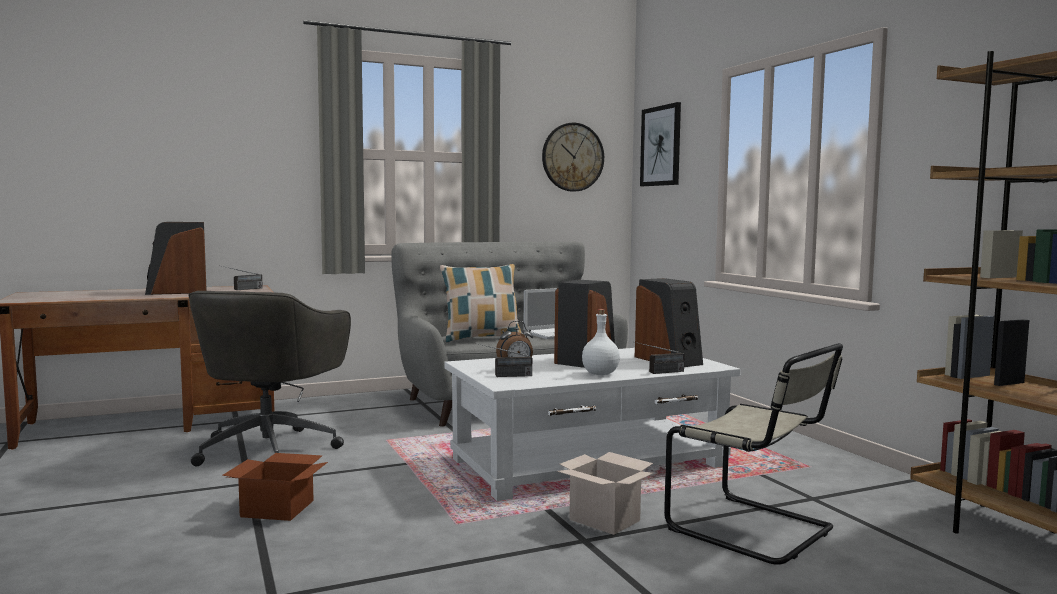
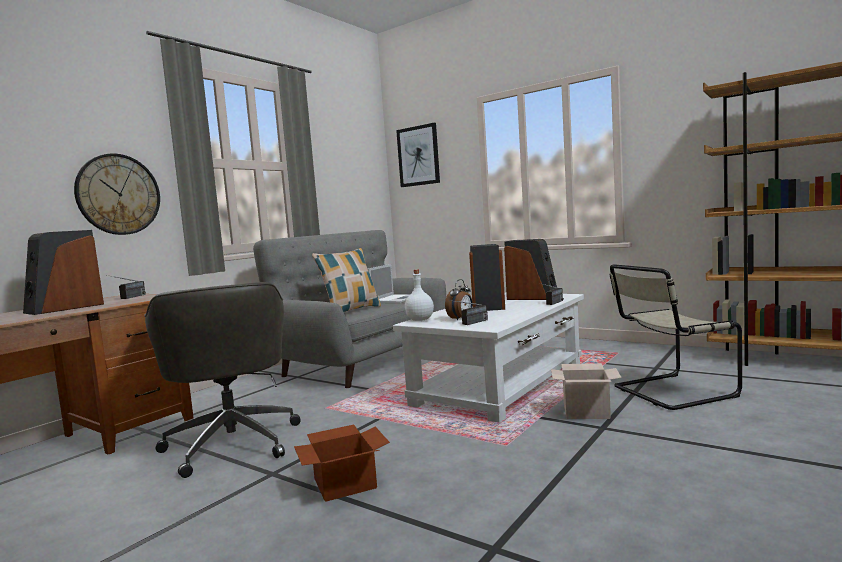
camera: 30 degrees left, 0 degrees up
wall clock [542,123,604,192] -> wall clock moved to [74,154,160,235]
white bottle [582,309,620,375] -> white bottle moved to [405,270,434,321]
beige chair [664,343,843,565] -> beige chair turned 150 degrees clockwise [610,264,742,410]

